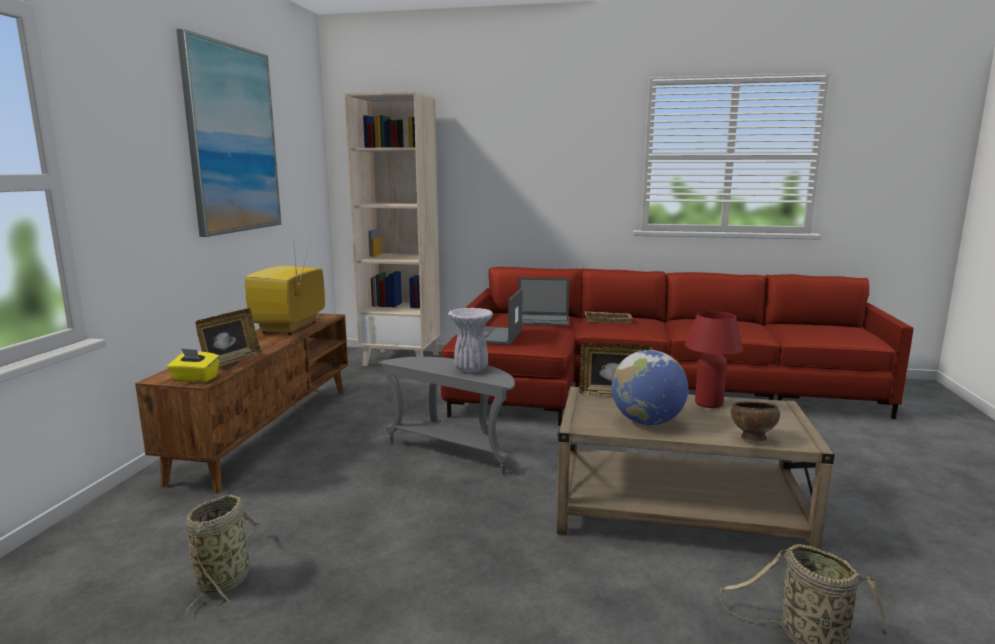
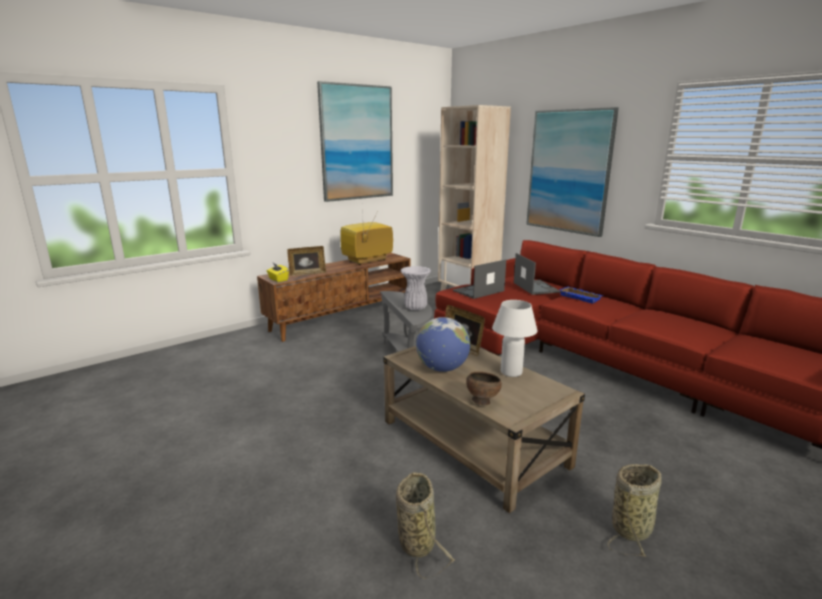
camera: 40 degrees right, 5 degrees up
basket [186,494,262,615] -> basket moved to [608,464,661,557]
laptop [518,278,569,326] -> laptop turned 150 degrees counterclockwise [514,253,560,295]
beige tray [585,311,633,324] -> blue tray [559,286,603,304]
red table lamp [685,311,743,408] -> white table lamp [492,300,537,377]
none -> picture [526,107,619,237]

